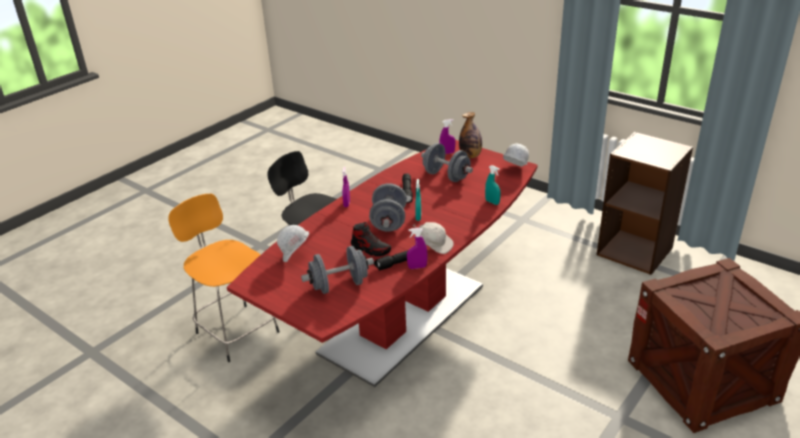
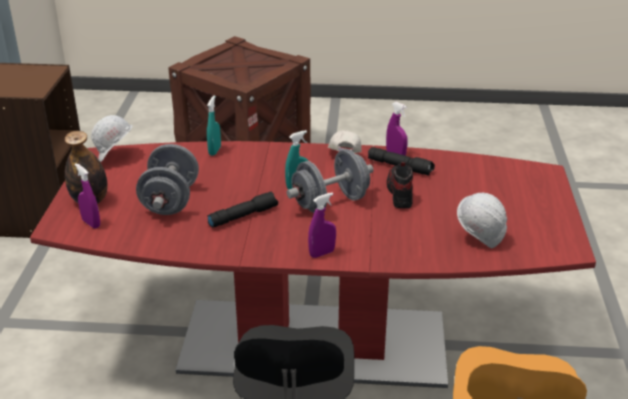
camera: 125 degrees left, 0 degrees up
grey dumbbell [301,246,374,294] -> none

